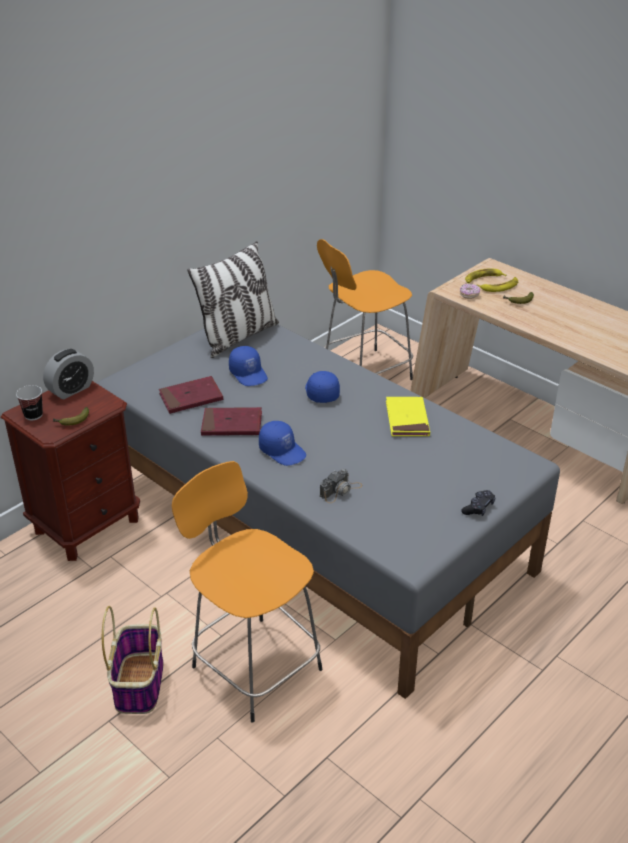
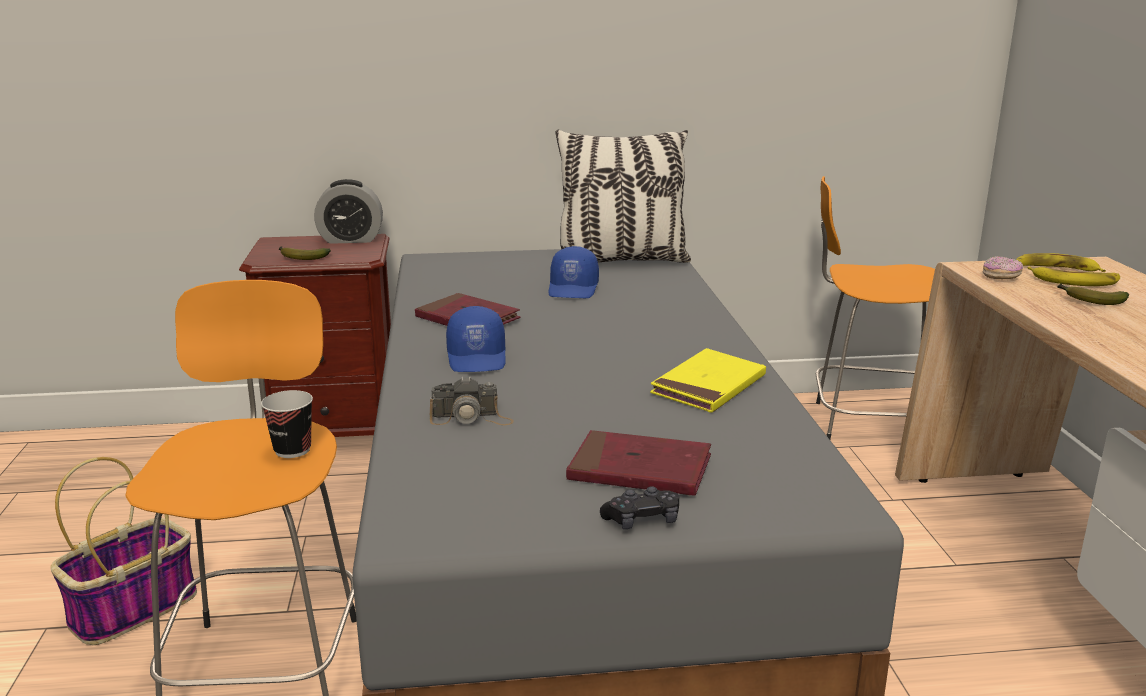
camera: 40 degrees right, 15 degrees down
cup [16,385,43,420] -> cup moved to [261,390,313,458]
red book [159,376,223,414] -> red book moved to [566,430,711,496]
blue cap [305,371,340,403] -> none

